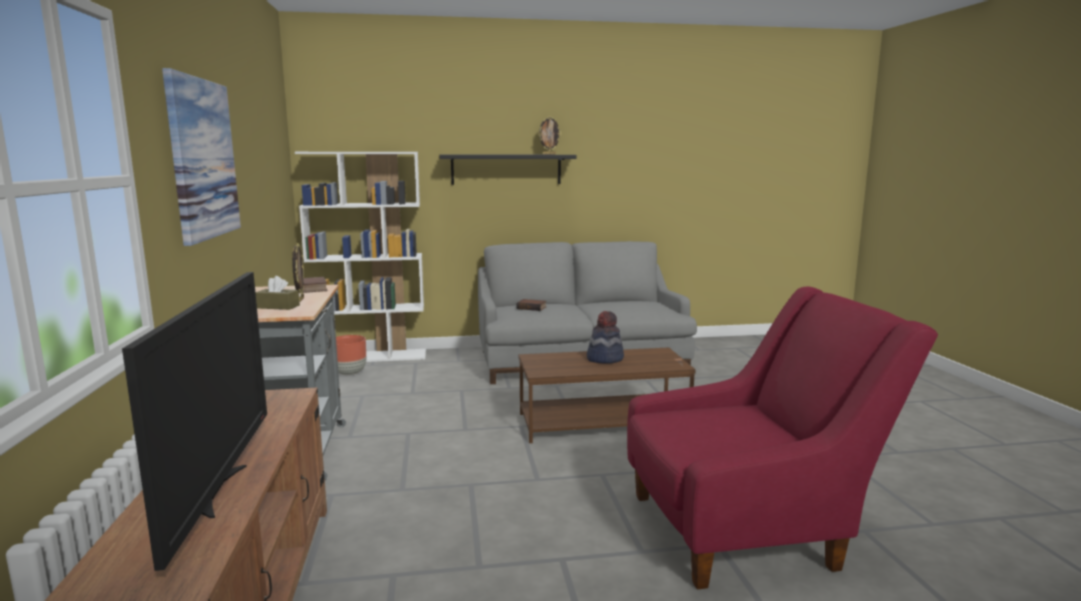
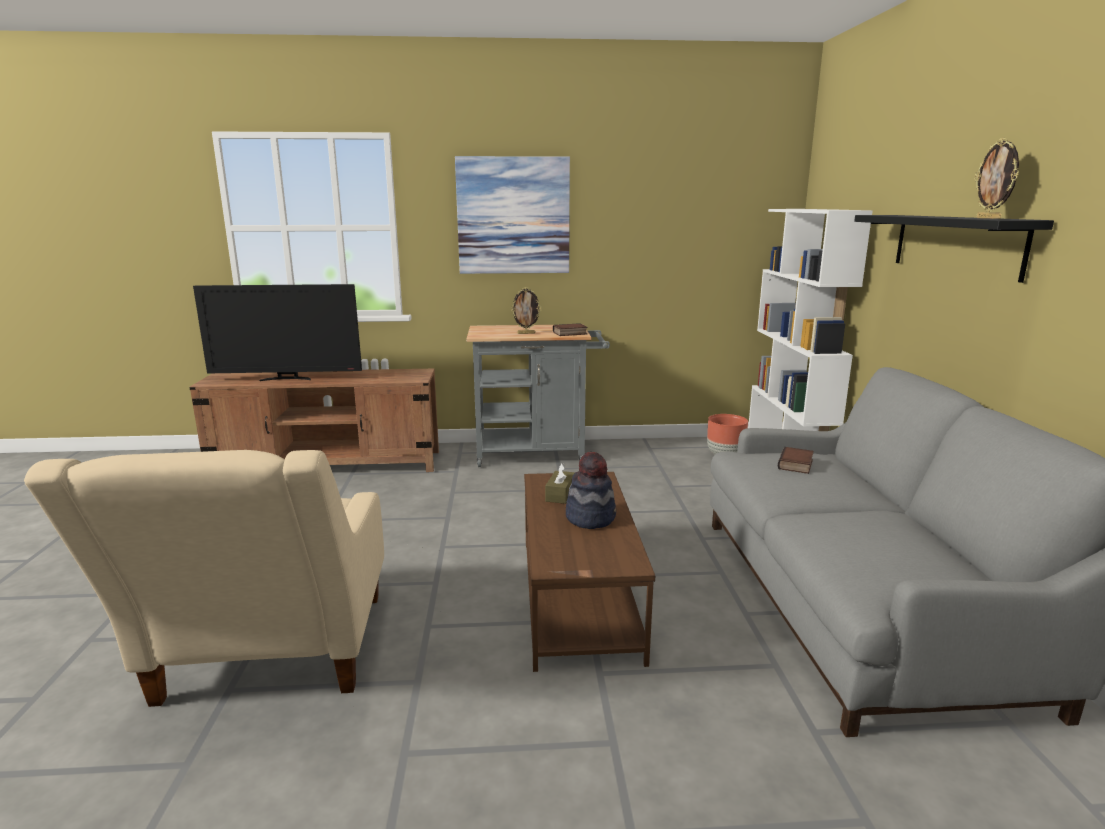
camera: 95 degrees right, 5 degrees up
brown tissue box [255,276,300,310] -> brown tissue box moved to [545,463,575,504]
red armchair [627,286,938,589] -> beige armchair [24,450,384,707]

